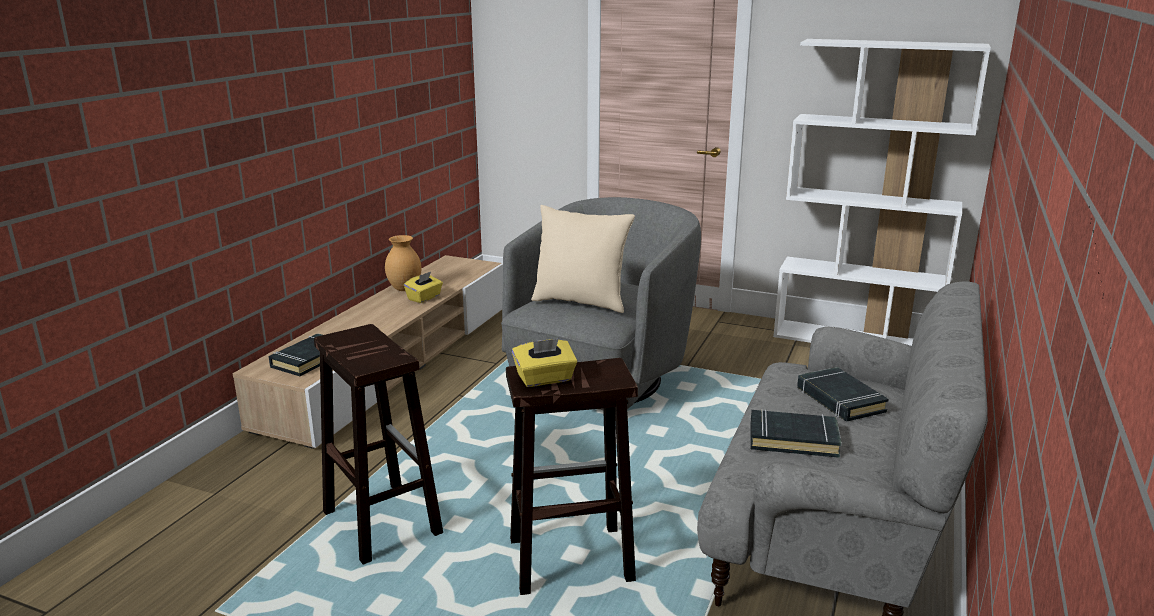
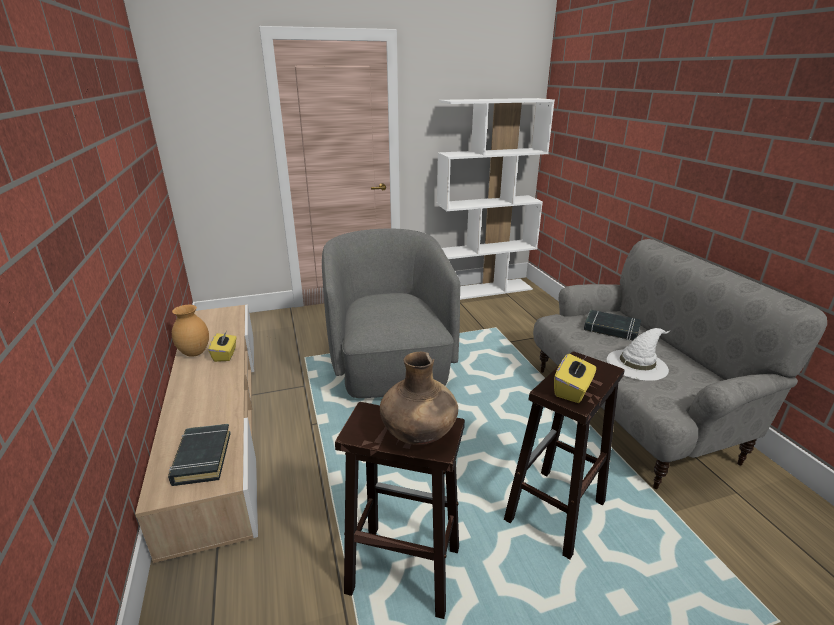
camera: 40 degrees left, 5 degrees up
beige pillow [531,205,635,313] -> none
black book [750,409,842,458] -> white hat [607,328,670,381]
none -> brown vase [380,352,458,445]

